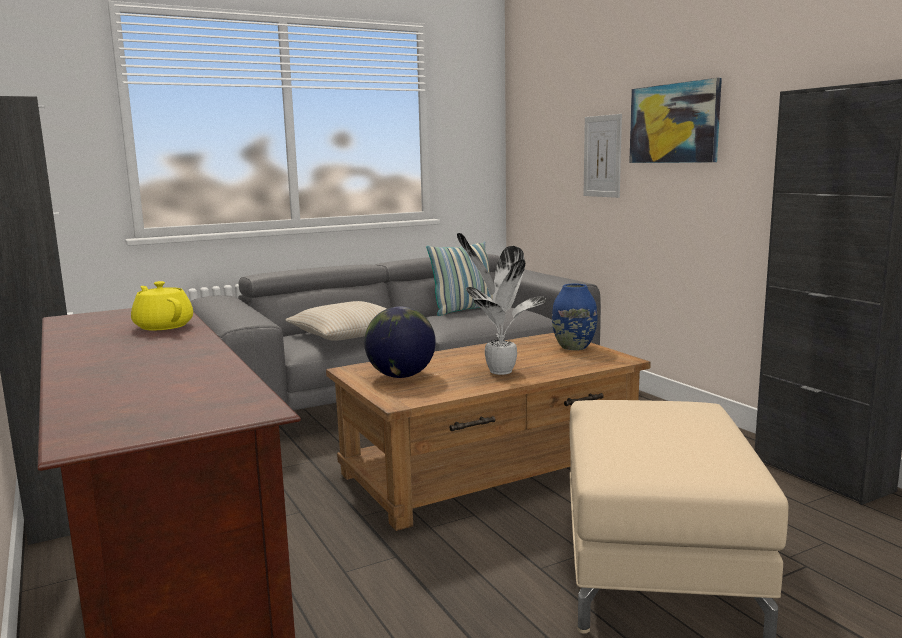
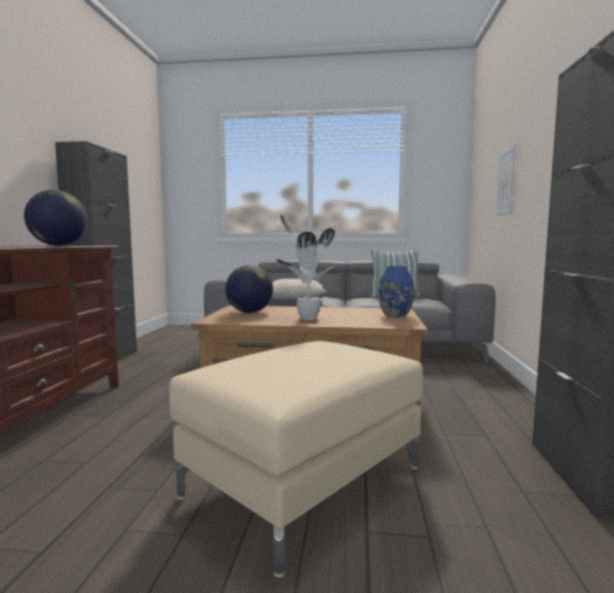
camera: 35 degrees right, 5 degrees down
yellow teapot [131,281,193,330] -> globe [24,190,87,246]
picture [629,78,722,163] -> none

